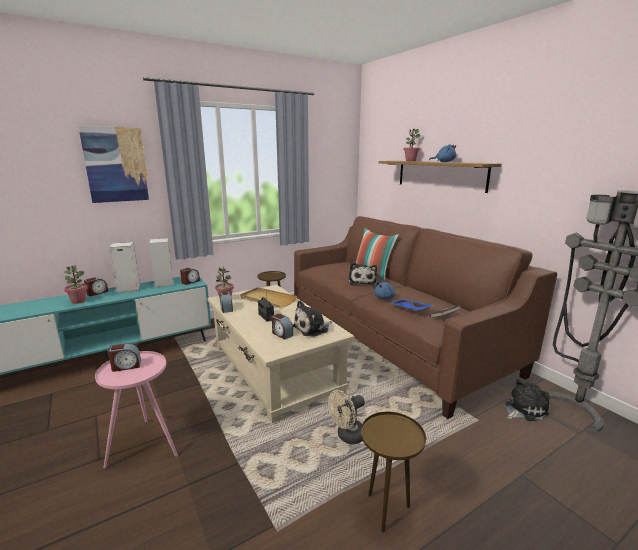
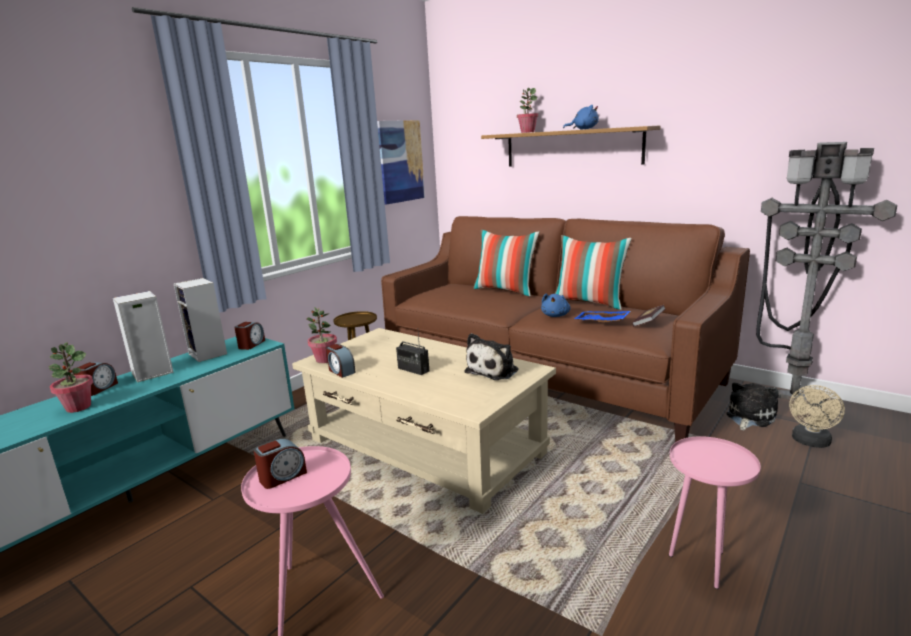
camera: 20 degrees left, 0 degrees up
picture [78,126,150,203] -> picture moved to [377,120,425,205]
beige tray [240,287,297,308] -> none
alarm clock [272,314,293,340] -> none
beige fan [328,390,365,444] -> beige fan moved to [789,385,845,448]
plush toy [349,262,377,285] -> none
brown side table [361,412,426,532] -> pink side table [669,436,761,589]
none -> pillow [555,235,632,310]

